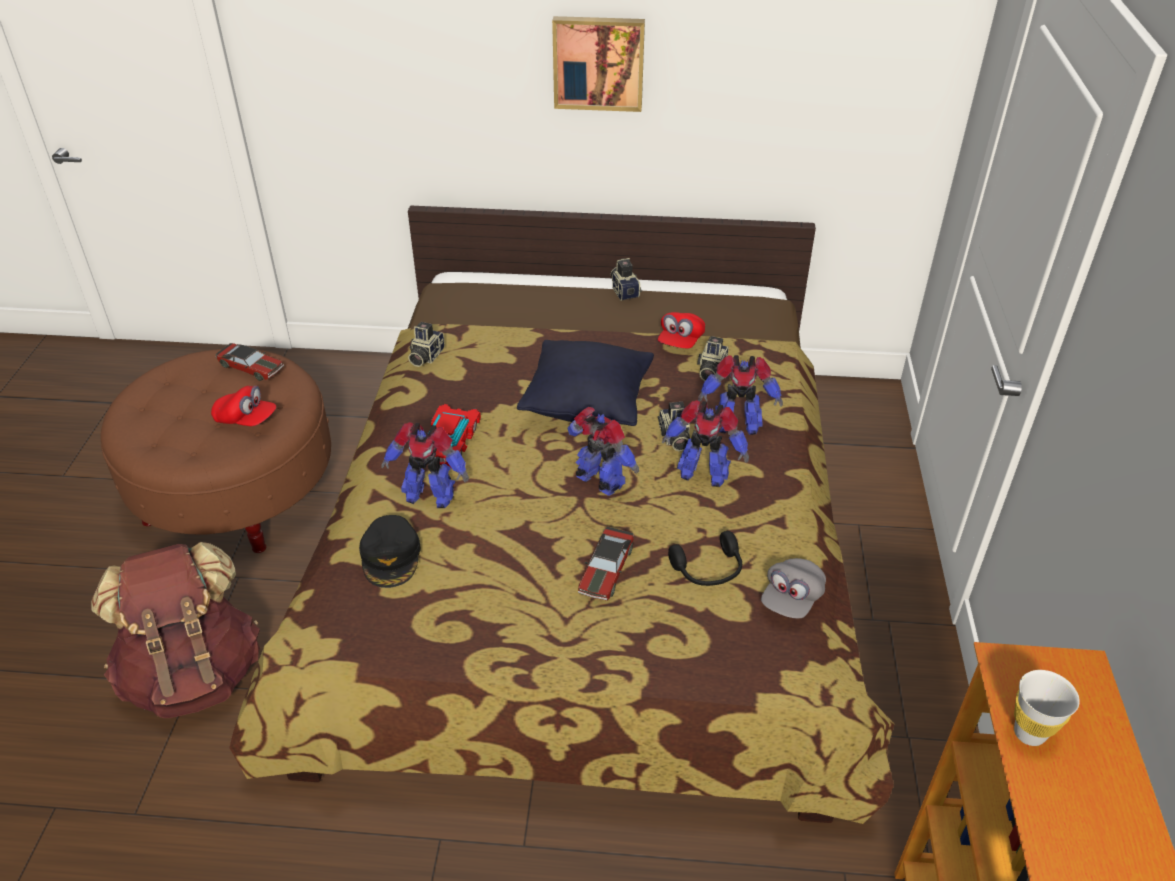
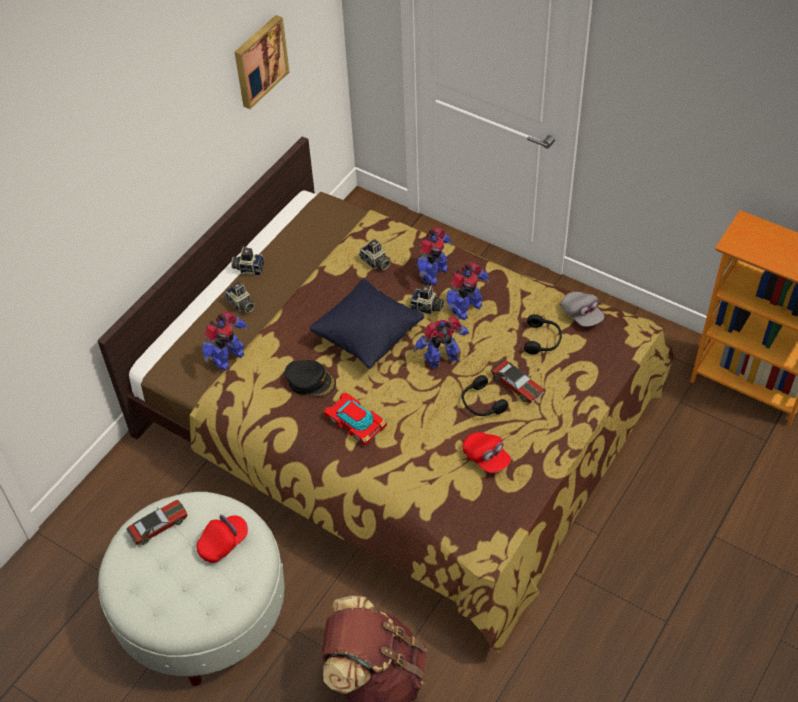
camera: 60 degrees left, 10 degrees up
brown ottoman [100,349,331,553] -> white ottoman [98,492,285,686]
black cap [359,515,421,588] -> black cap moved to [285,360,336,397]
toy robot [381,422,469,508] -> toy robot moved to [202,312,249,371]
camera [408,322,445,367] -> camera moved to [224,281,255,313]
picture [552,16,645,112] -> picture moved to [234,15,290,109]
red cap [658,312,705,348] -> red cap moved to [462,432,511,473]
white cup [1014,670,1080,746] -> none
none -> black headphones [462,375,508,416]

